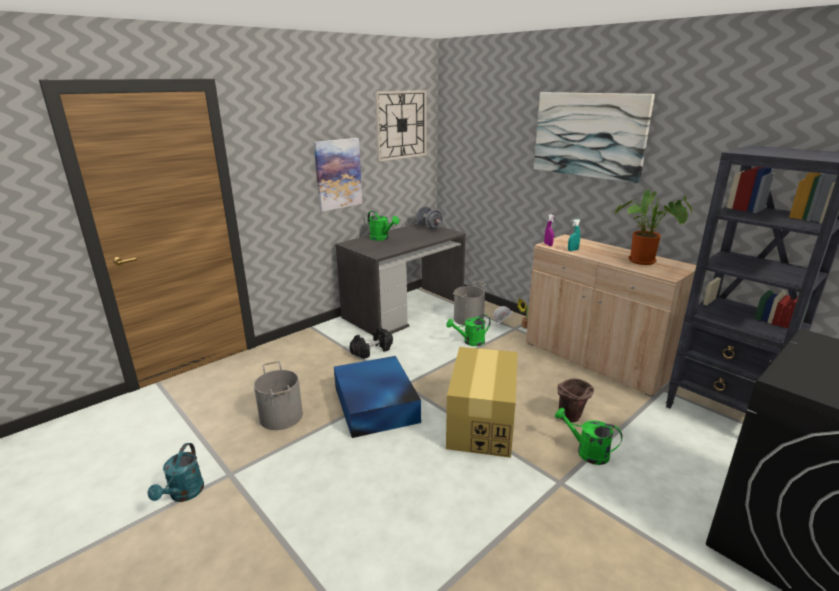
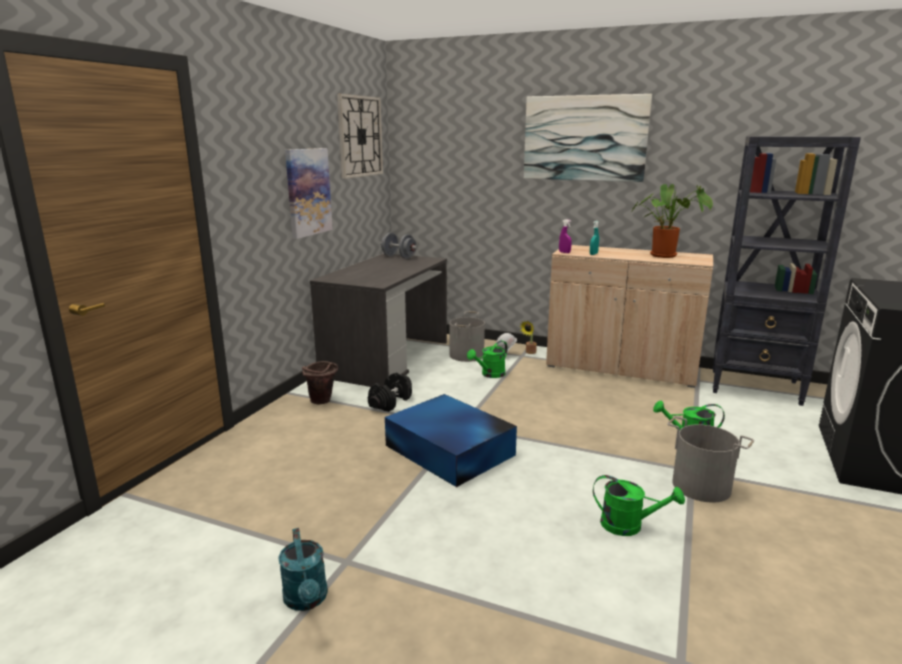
camera: 25 degrees left, 5 degrees down
grey bucket [254,361,303,430] -> grey bucket moved to [667,416,754,503]
green watering can [368,211,399,241] -> green watering can moved to [593,475,685,536]
cardboard box [446,347,518,458] -> none
brown bucket [558,378,594,423] -> brown bucket moved to [302,361,338,405]

